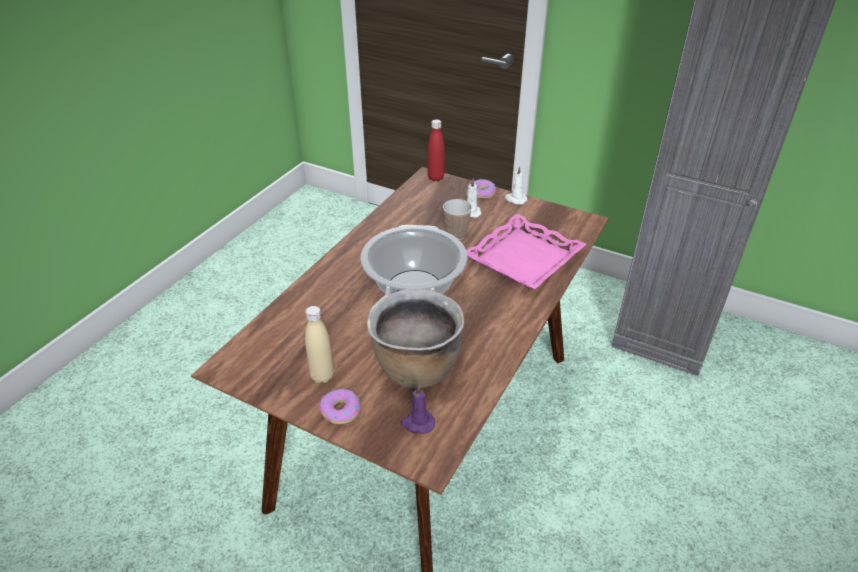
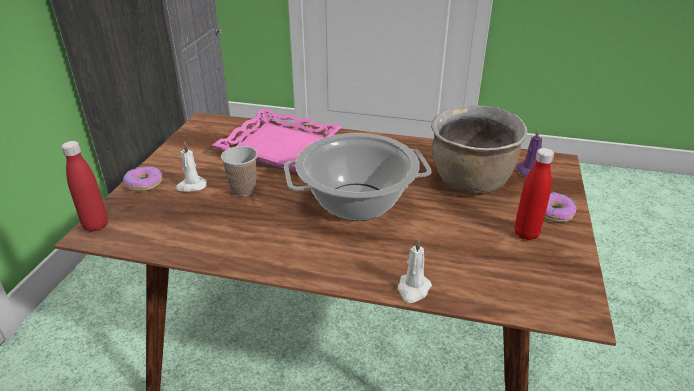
camera: 105 degrees left, 5 degrees down
beige bottle [305,306,334,383] -> red bottle [514,148,554,240]
white candle [505,166,527,205] -> white candle moved to [398,238,432,303]

